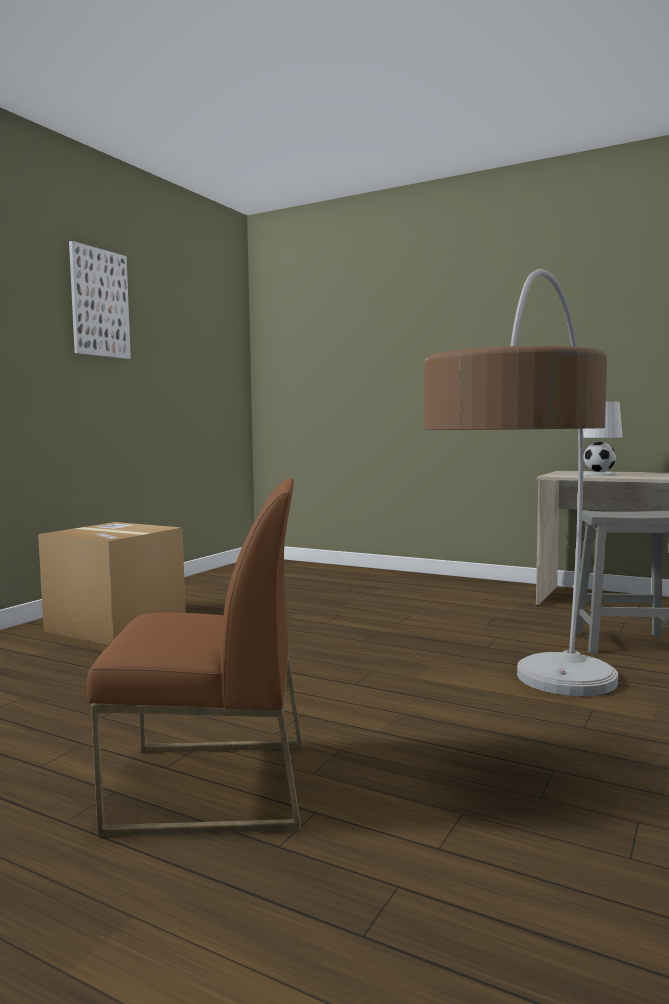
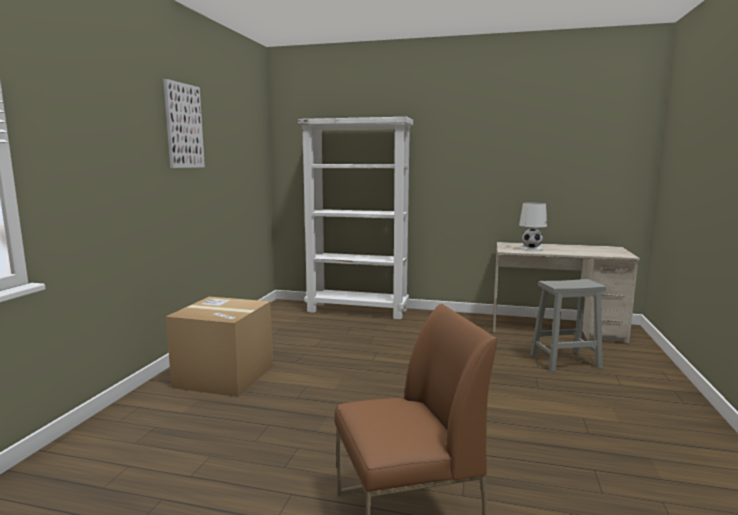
camera: 15 degrees left, 5 degrees up
floor lamp [424,269,618,696] -> none
none -> white bookcase [298,117,413,319]

